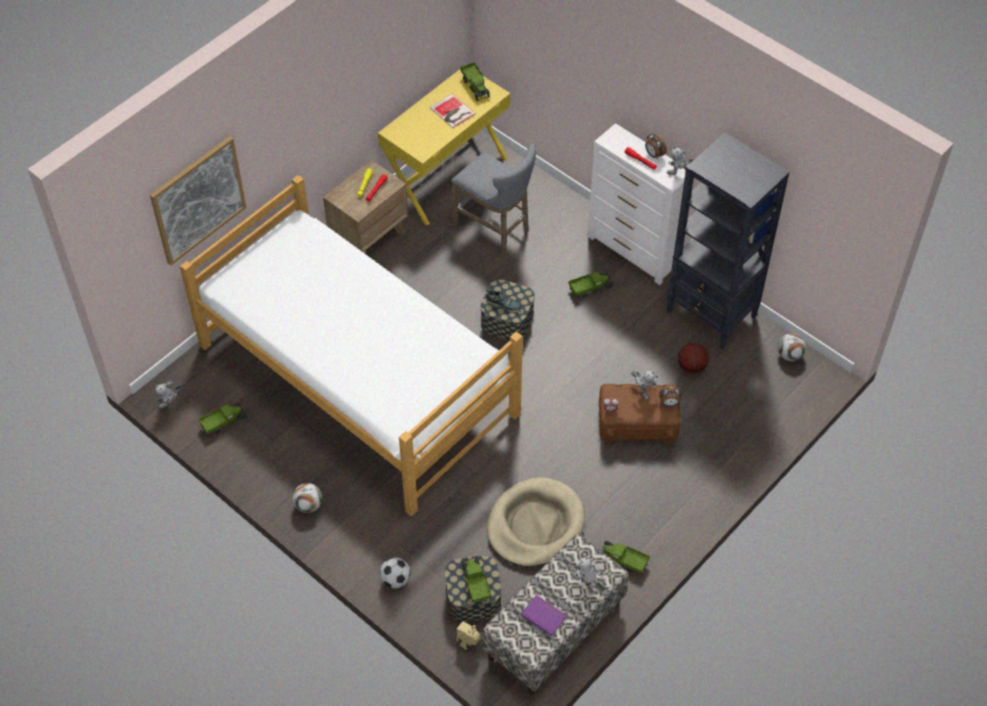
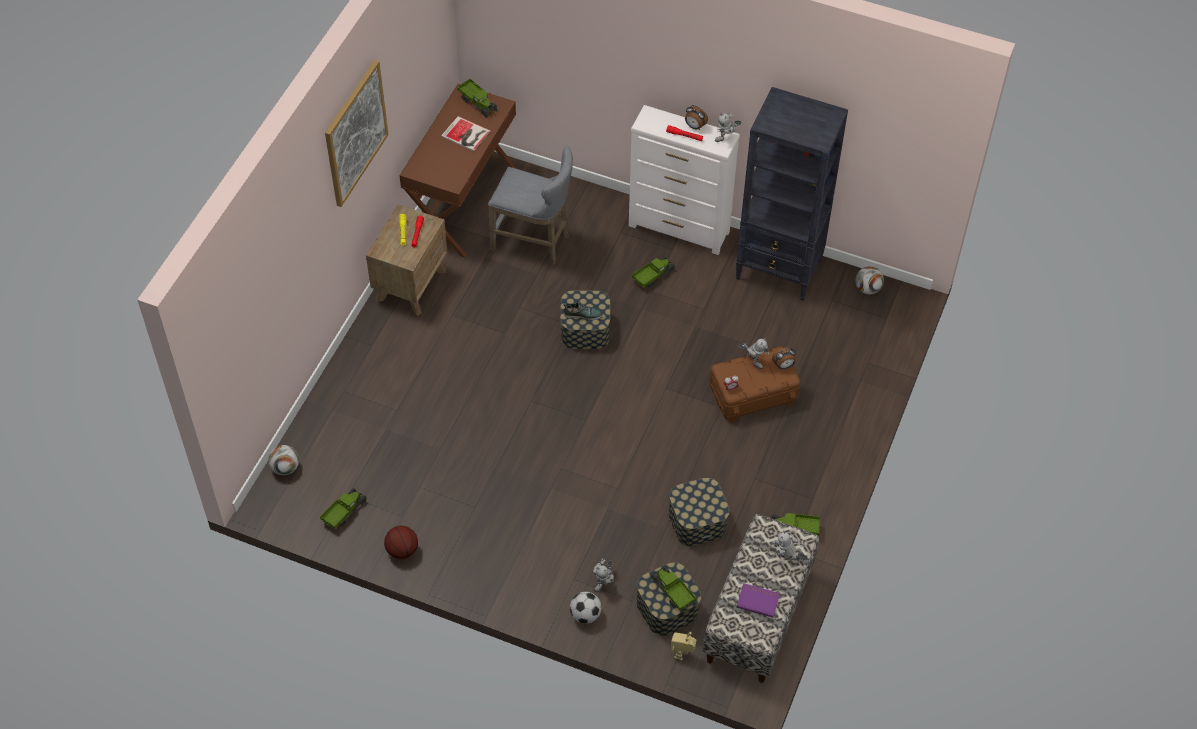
camera: 20 degrees left, 0 degrees up
picture [150,136,247,266] -> picture moved to [325,60,389,207]
toy robot [155,380,182,409] -> toy robot moved to [593,558,614,592]
bed [180,175,523,516] -> none
football [292,483,322,513] -> football moved to [268,445,299,475]
yellow desk [378,66,510,226] -> brown desk [399,84,517,257]
beige dog bed [487,477,585,567] -> storage box [668,478,730,546]
basketball [678,343,709,374] -> basketball moved to [384,526,418,559]

